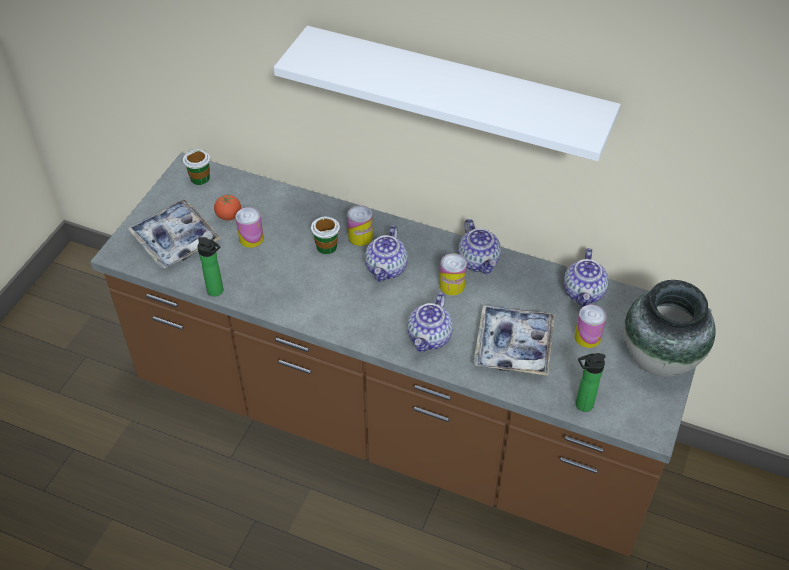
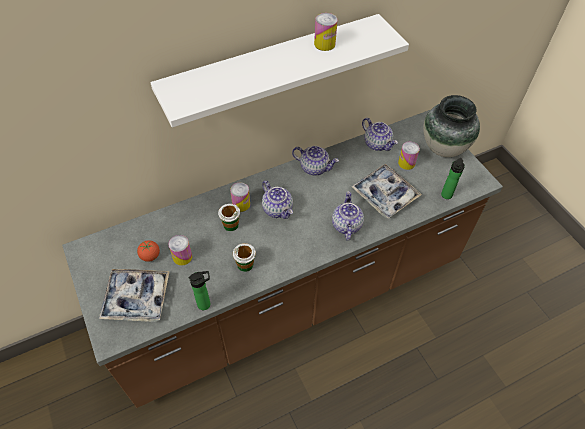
camera: 50 degrees left, 5 degrees up
cup [183,149,210,185] -> cup moved to [233,243,256,272]
teapot [407,292,453,352] -> teapot turned 150 degrees counterclockwise [332,191,364,241]
can [439,253,467,296] -> can moved to [314,13,338,51]

